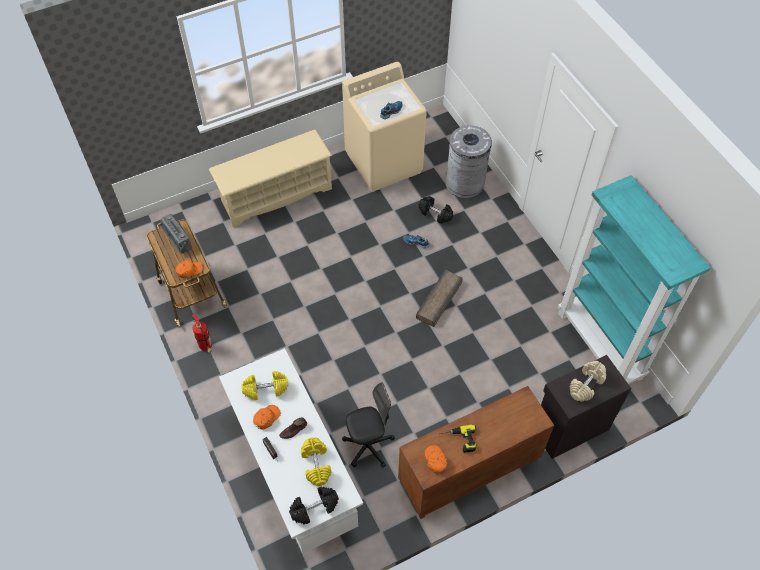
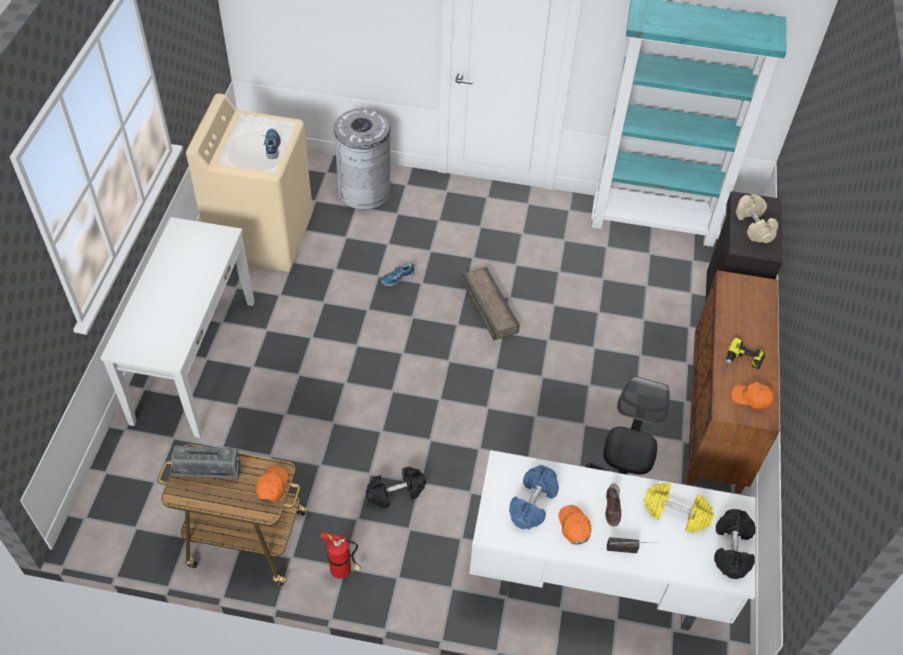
camera: 55 degrees left, 5 degrees down
beige shoe rack [209,130,332,227] -> white console table [101,217,254,438]
yellow dumbbell [241,371,288,400] -> blue dumbbell [509,465,559,529]
black dumbbell [418,196,453,224] -> black dumbbell moved to [366,467,426,508]

